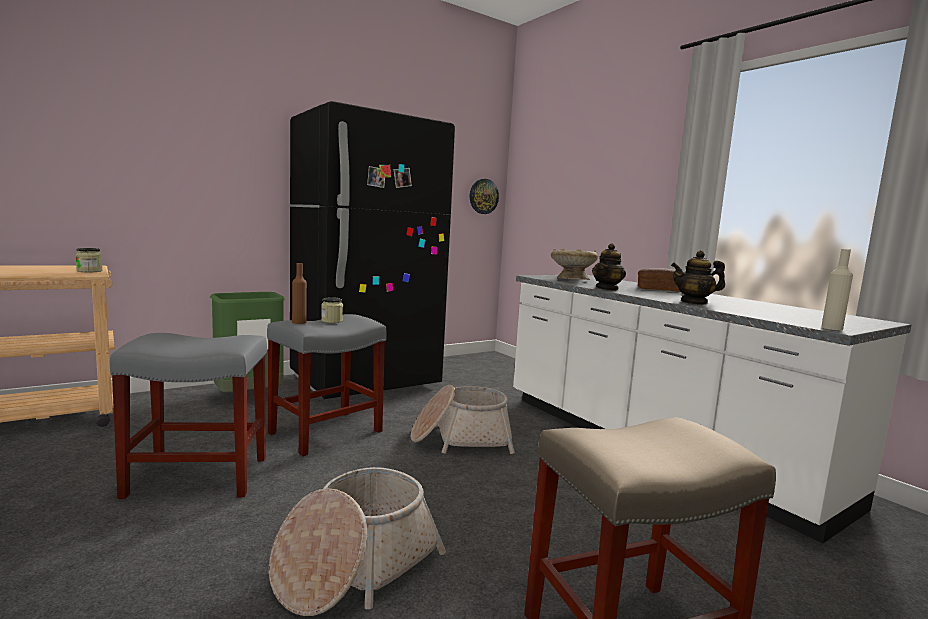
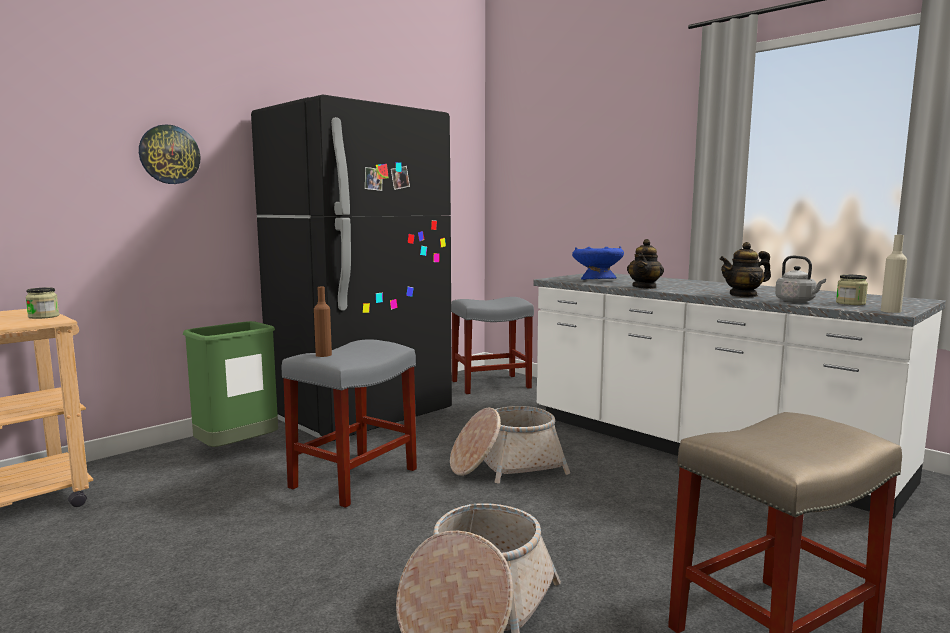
camera: 10 degrees left, 0 degrees up
grey stool [110,333,267,499] -> grey stool moved to [451,297,534,394]
jar [321,298,343,323] -> jar moved to [836,274,868,305]
wall clock [470,179,499,214] -> wall clock moved to [139,124,200,184]
beige bowl [551,248,598,280] -> blue bowl [572,246,624,280]
bread [638,268,685,292] -> none
none -> grey kettle [775,256,826,302]

